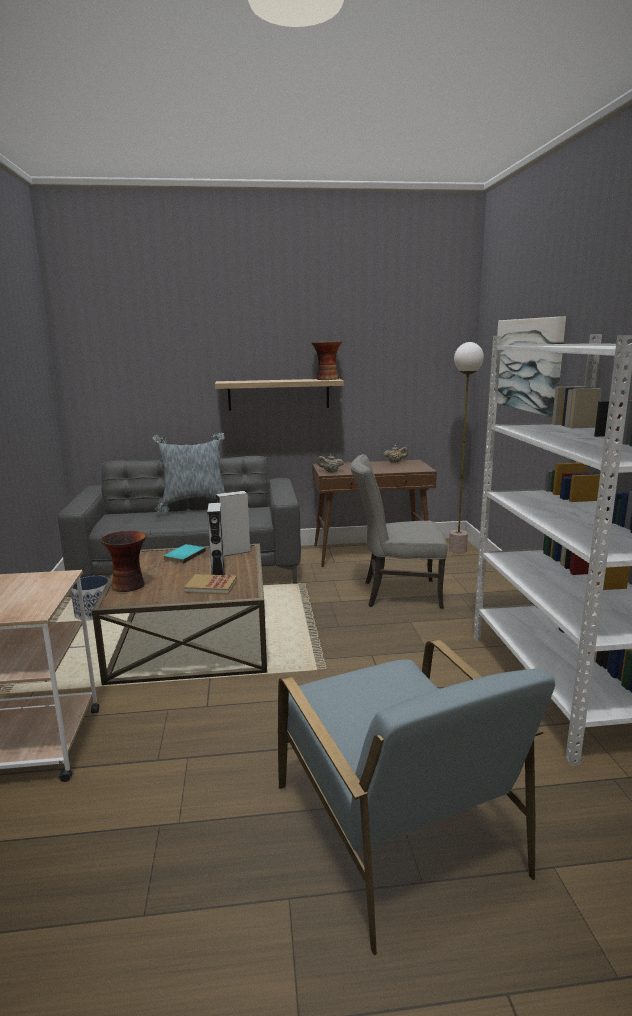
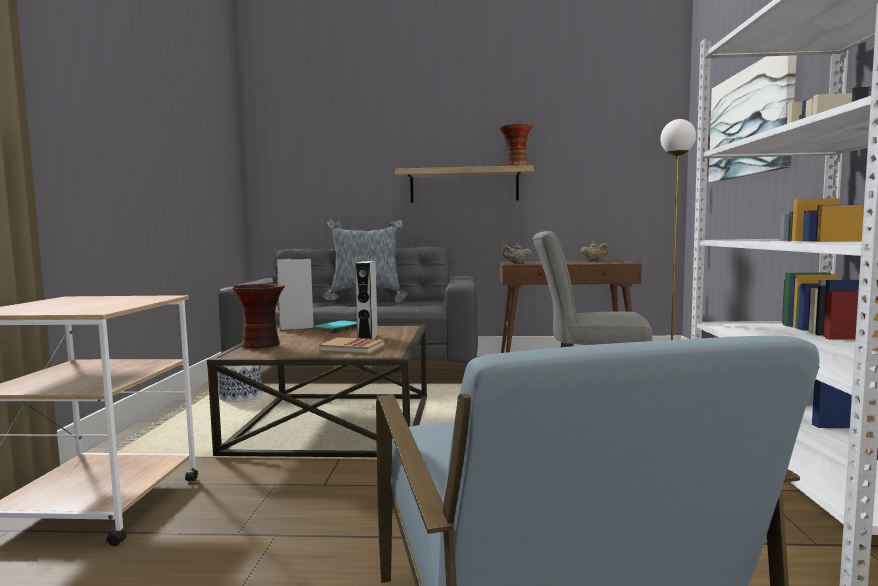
camera: 10 degrees right, 10 degrees down
grey speaker [216,491,251,556] -> grey speaker moved to [276,259,314,331]

